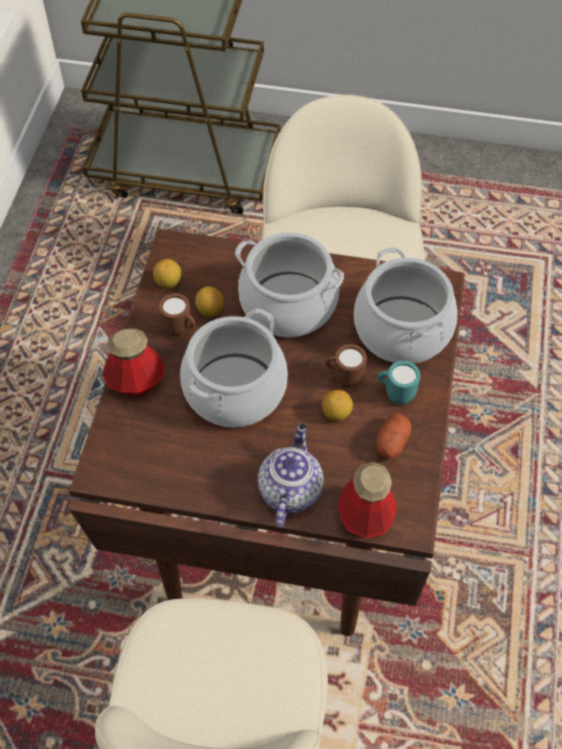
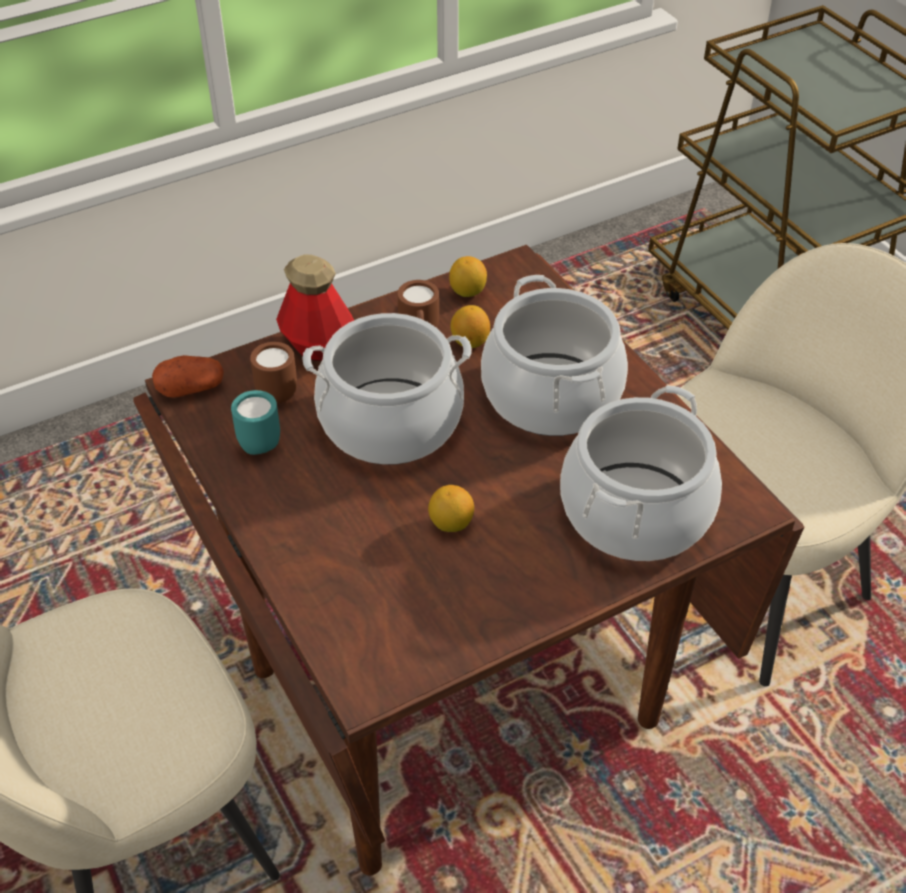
camera: 50 degrees right, 10 degrees down
teapot [258,423,324,528] -> none
brown mug [325,344,367,388] -> brown mug moved to [250,342,297,404]
bottle [338,462,397,538] -> none
potato [376,413,411,459] -> potato moved to [152,355,224,398]
turquoise mug [378,361,420,405] -> turquoise mug moved to [231,390,280,455]

